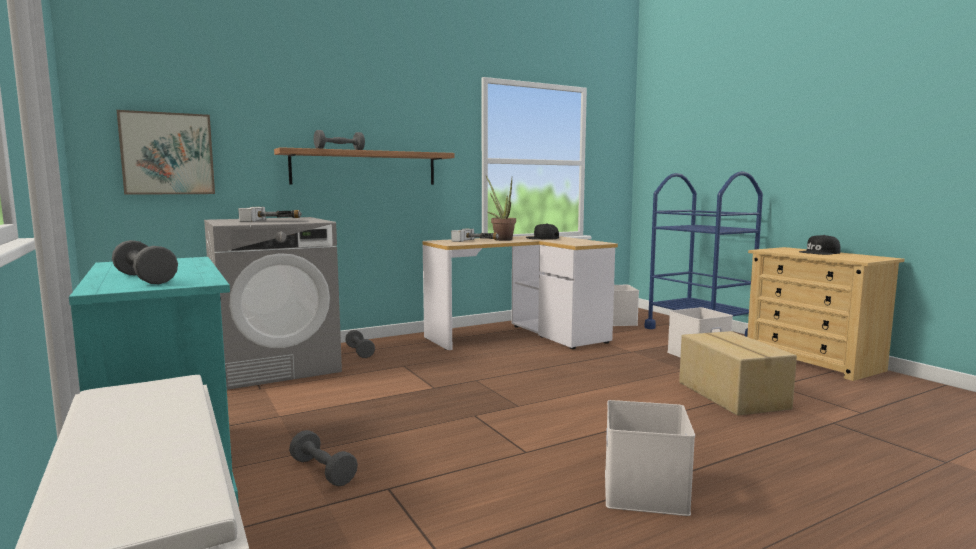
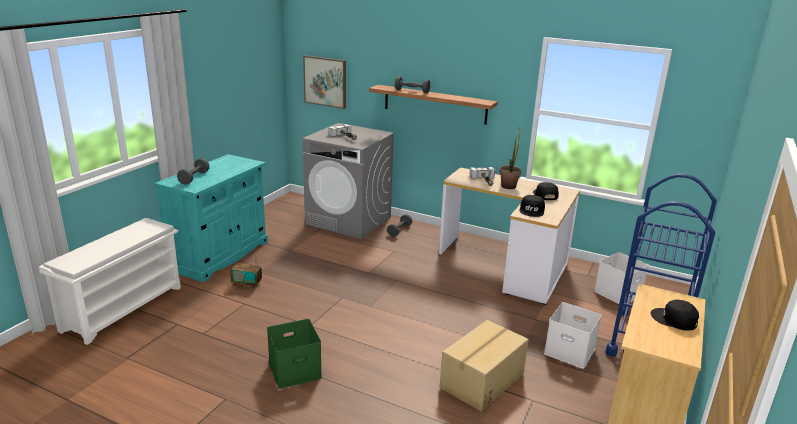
camera: 55 degrees right, 15 degrees up
grey dumbbell [289,430,358,487] -> radio [230,253,262,288]
white storage box [605,400,695,516] -> green storage box [267,319,322,389]
none -> black cap [519,195,545,217]

